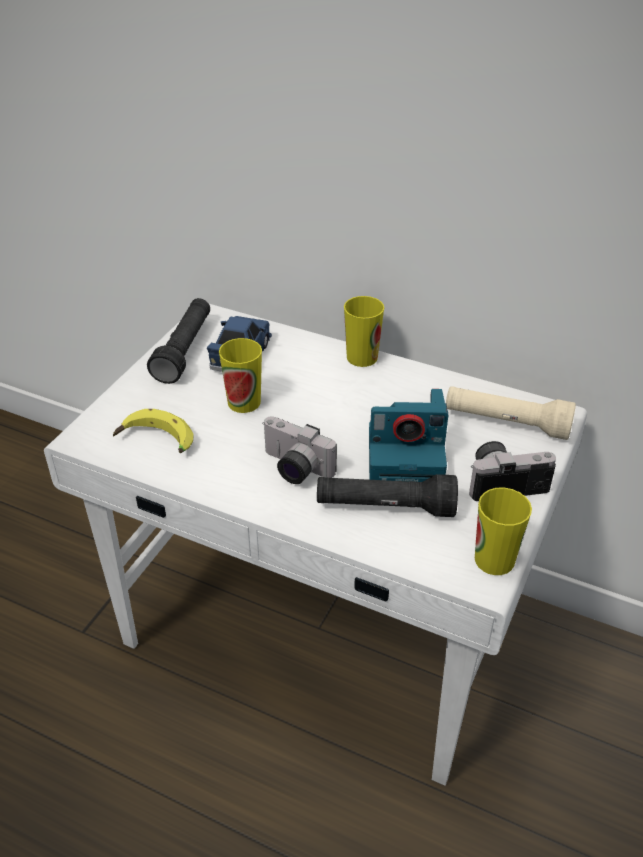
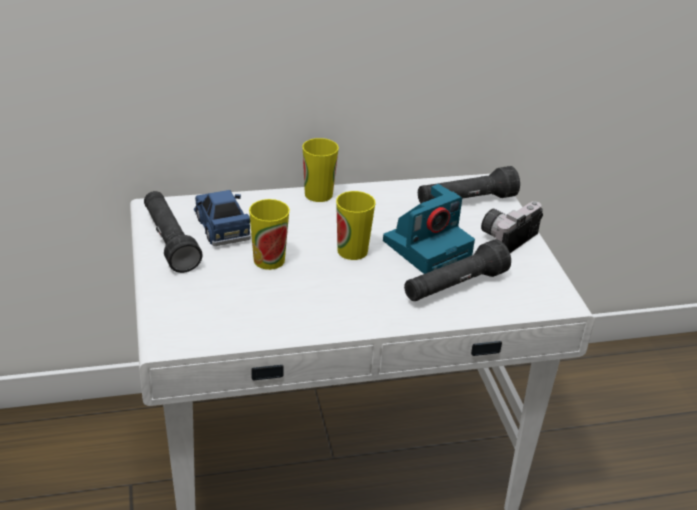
camera: 40 degrees left, 5 degrees down
banana [113,409,194,453] -> none
camera [262,416,337,484] -> none
beige flashlight [446,386,576,440] -> black flashlight [418,166,520,203]
cup [475,488,532,575] -> cup moved to [336,191,376,260]

